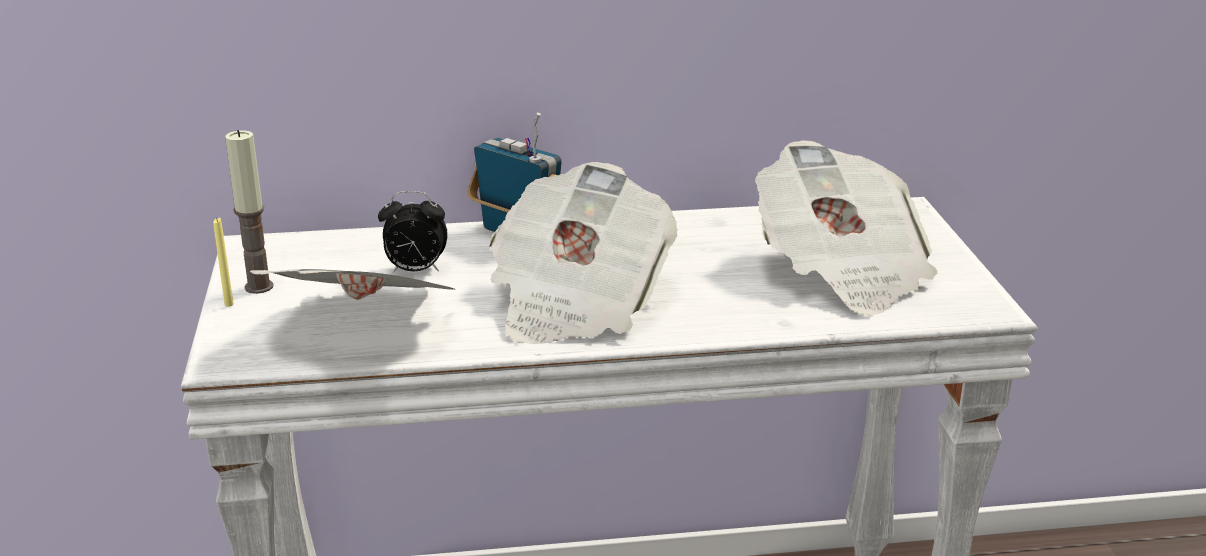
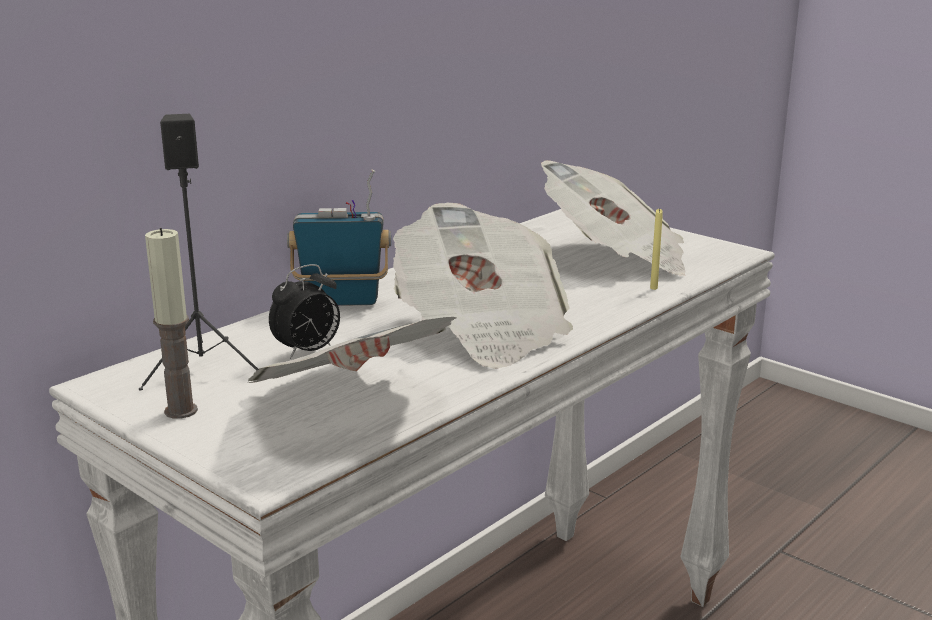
camera: 40 degrees left, 5 degrees down
yellow candle [213,217,234,307] -> yellow candle moved to [650,208,663,290]
none -> black speaker [139,114,259,391]

